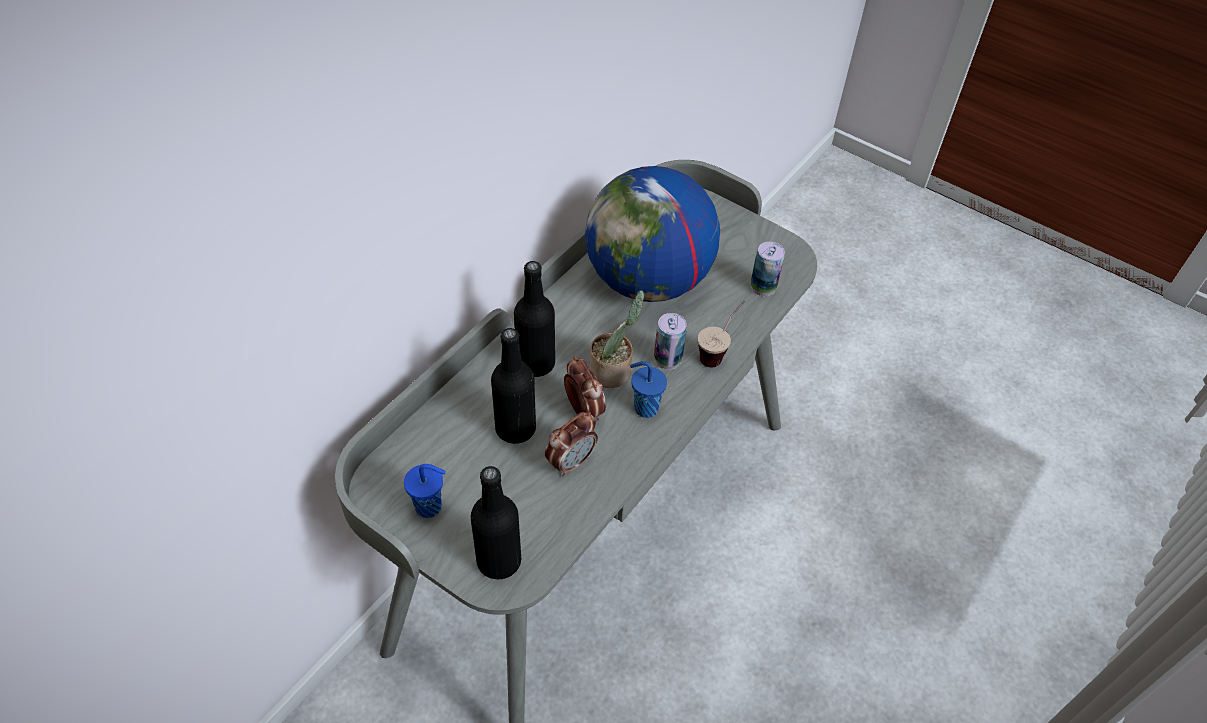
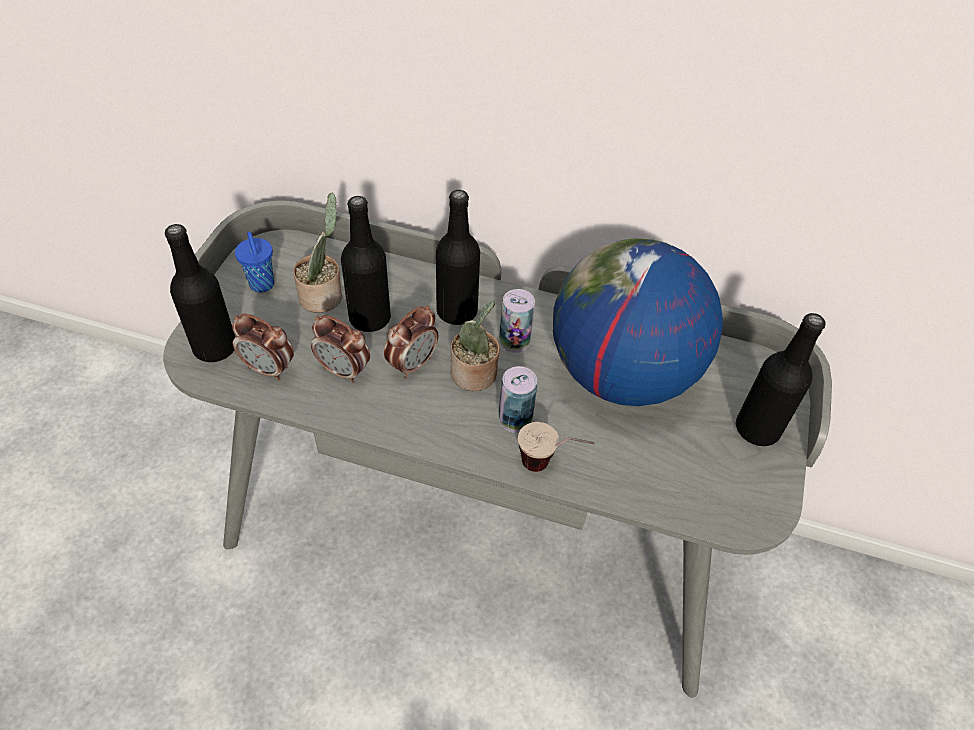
camera: 70 degrees right, 0 degrees up
blue cup [630,361,667,418] -> none
can [751,242,785,297] -> can moved to [499,289,535,353]
none -> alarm clock [232,313,294,381]
none -> potted plant [293,193,342,313]
none -> black bottle [736,313,826,446]

